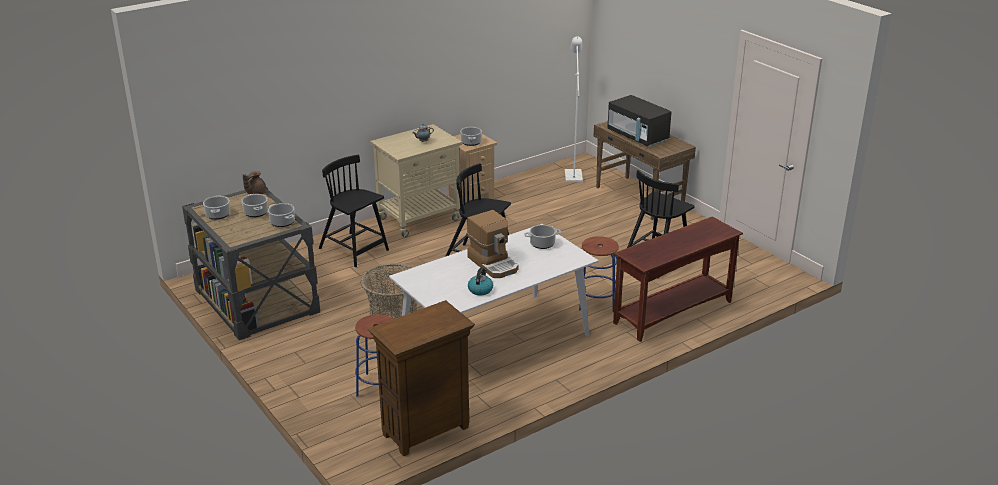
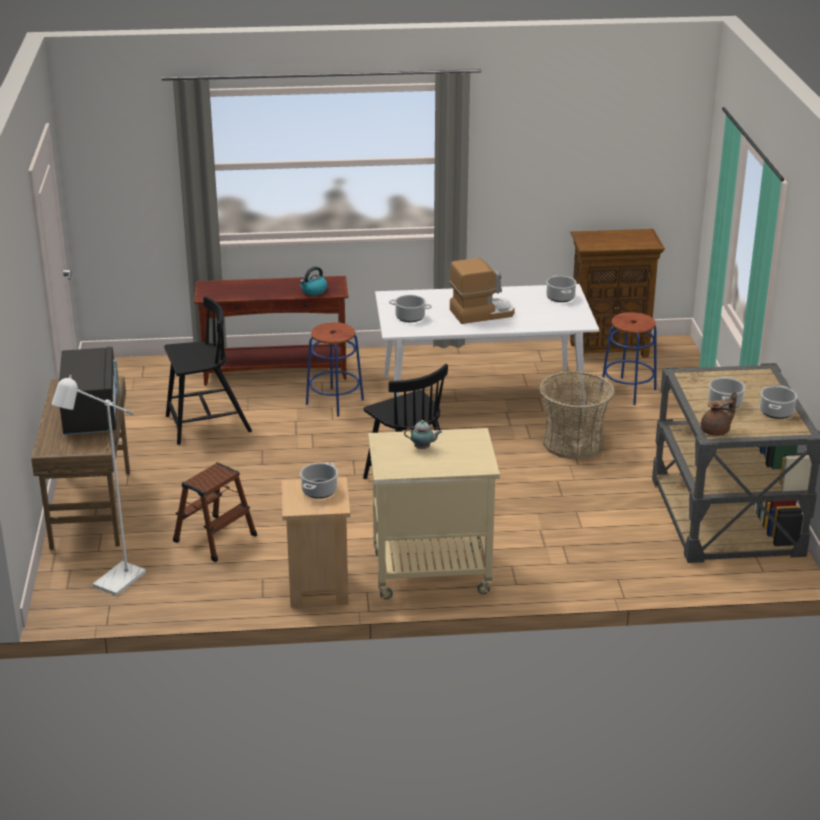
camera: 150 degrees left, 0 degrees up
cooking pot [268,203,295,227] -> cooking pot moved to [546,276,577,302]
black chair [319,155,389,267] -> none
coffee machine [467,210,518,278] -> coffee machine turned 75 degrees clockwise [450,258,515,324]
kettle [468,268,493,295] -> kettle moved to [300,267,328,295]
none -> brown step ladder [173,462,257,562]

